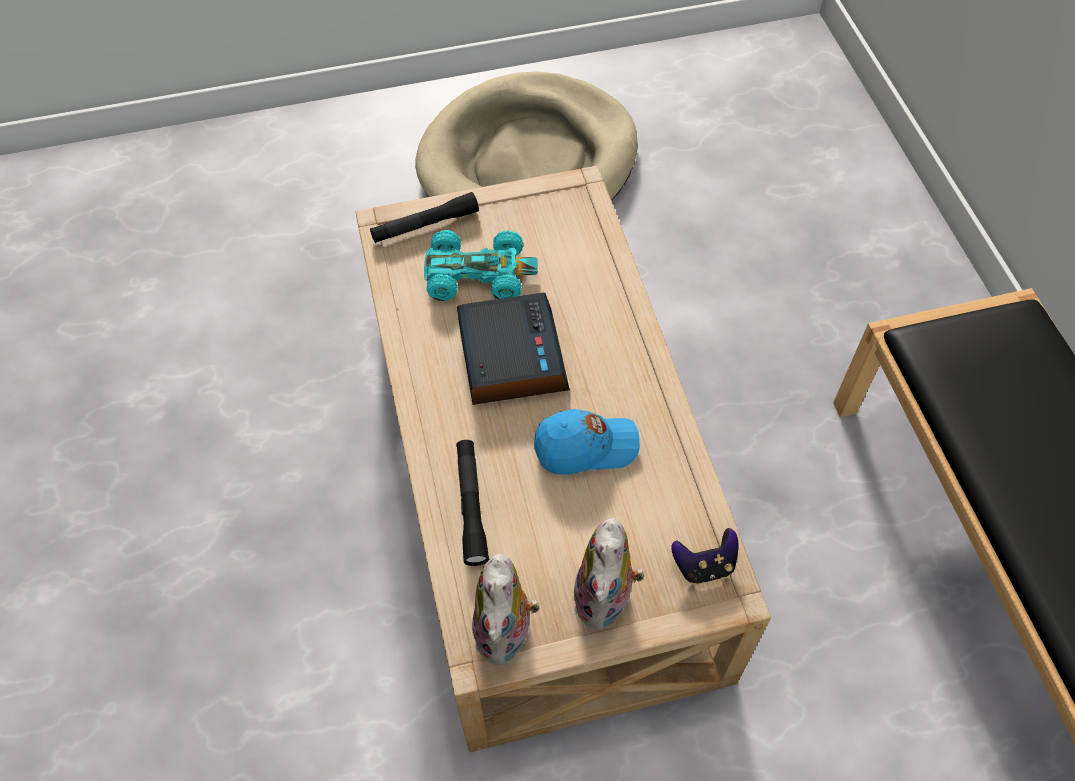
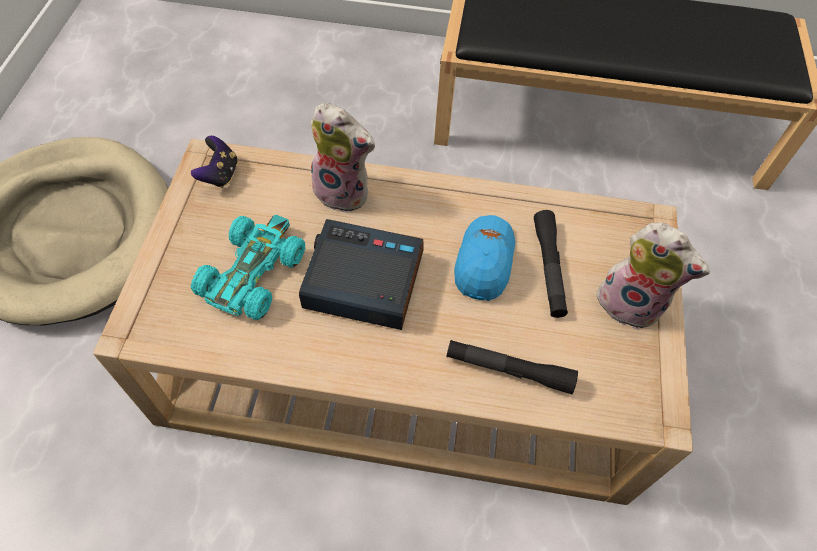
camera: 70 degrees left, 0 degrees up
black flashlight [370,192,479,243] -> black flashlight moved to [534,210,568,318]
plush toy [472,553,540,665] -> plush toy moved to [311,103,375,213]
game controller [671,528,738,585] -> game controller moved to [191,136,238,188]

